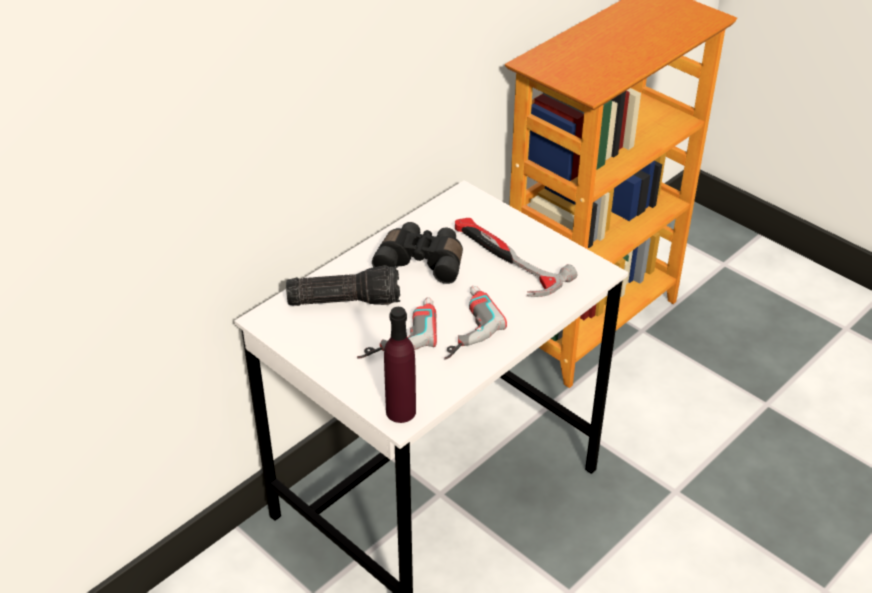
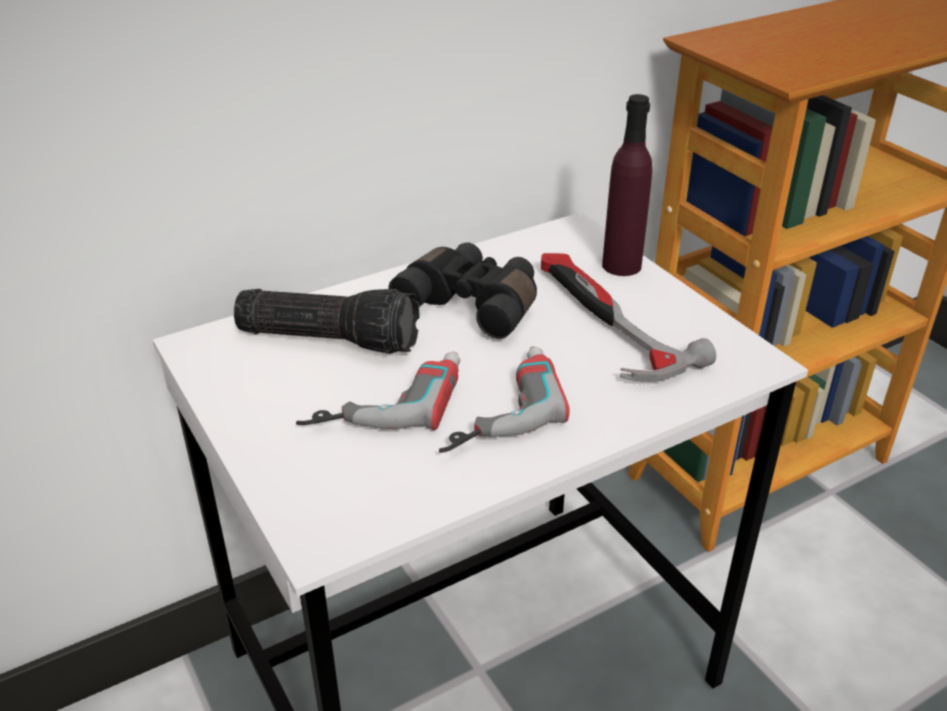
camera: 15 degrees right, 5 degrees down
purple bottle [384,307,416,423] -> purple bottle moved to [602,94,652,276]

